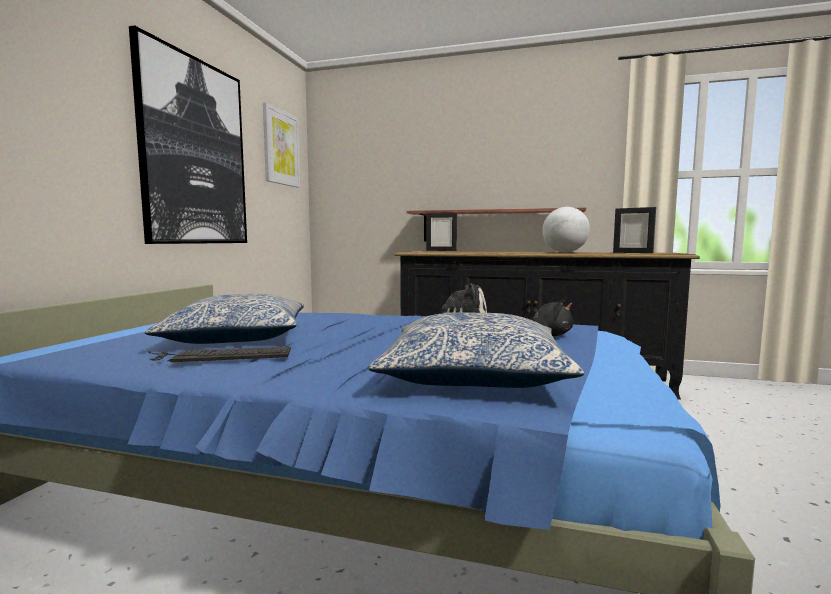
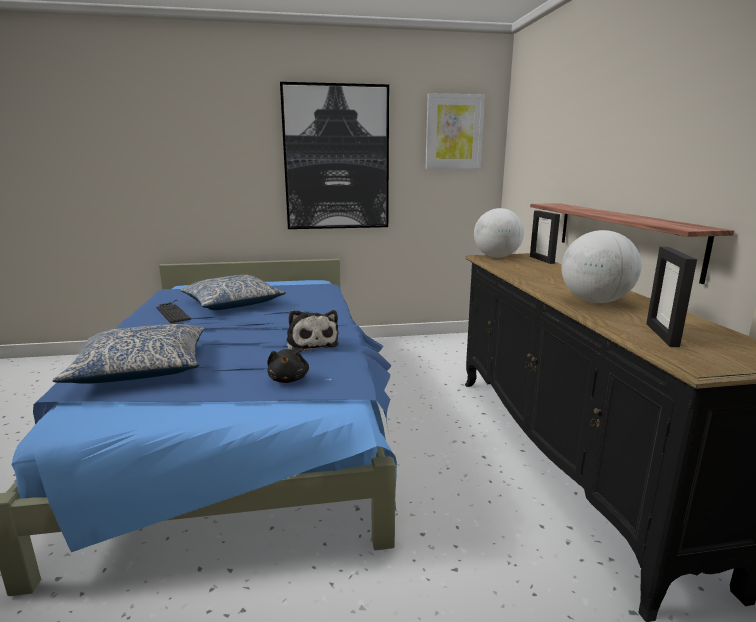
camera: 65 degrees right, 10 degrees up
none -> globe [474,208,524,258]

